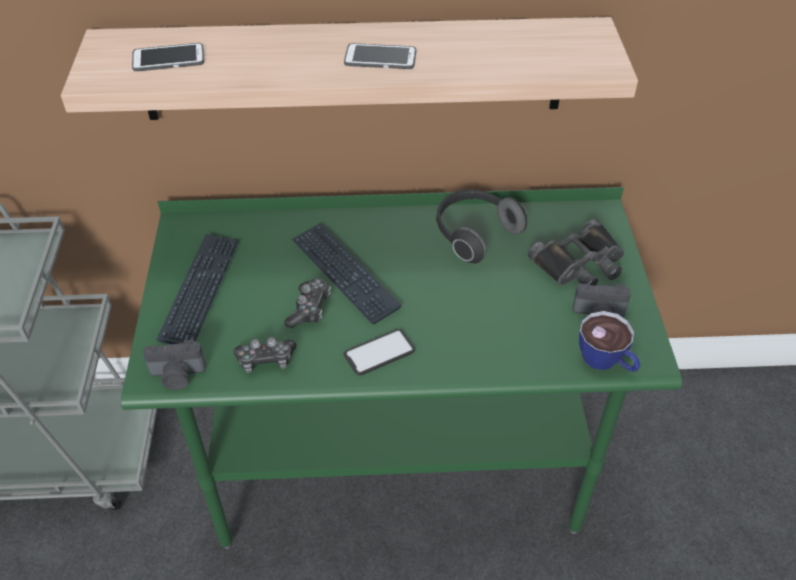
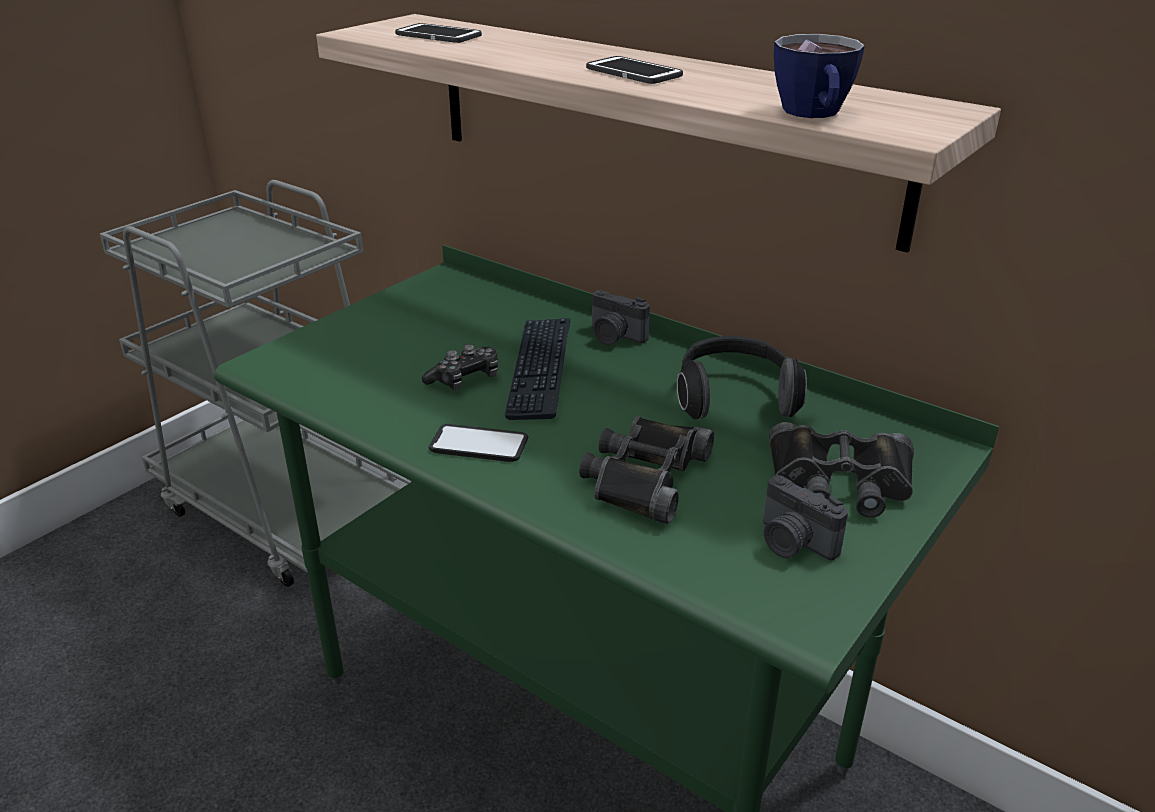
camera: 40 degrees right, 15 degrees down
camera [143,340,206,390] -> camera moved to [592,290,650,345]
keyboard [157,234,239,344] -> none
game controller [234,337,296,373] -> none
cup [579,311,641,372] -> cup moved to [774,34,865,118]
none -> black binoculars [579,416,714,524]

